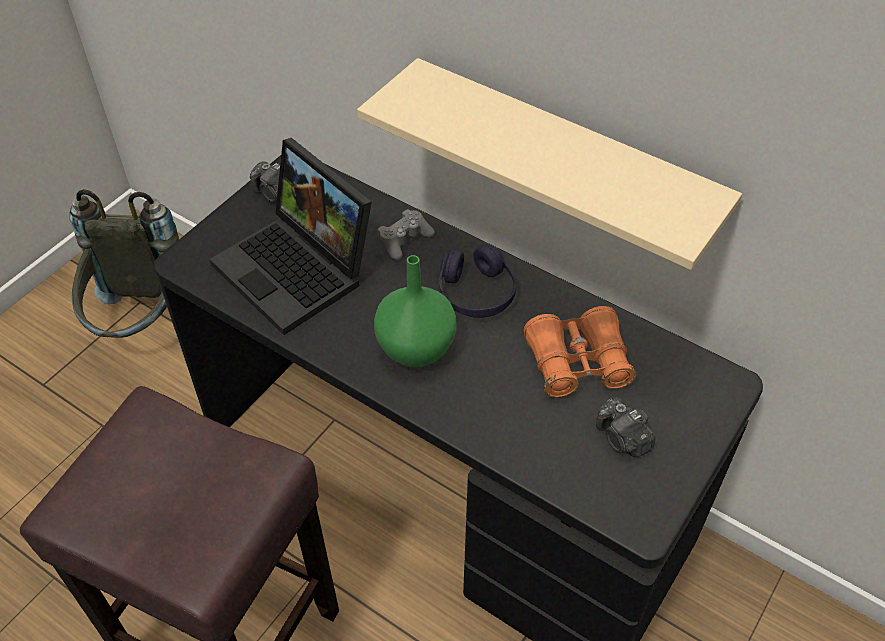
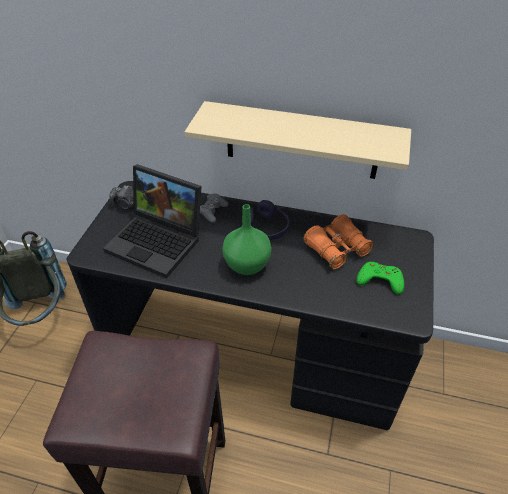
camera: 20 degrees left, 5 degrees down
camera [596,397,656,457] -> green game controller [356,262,404,294]

